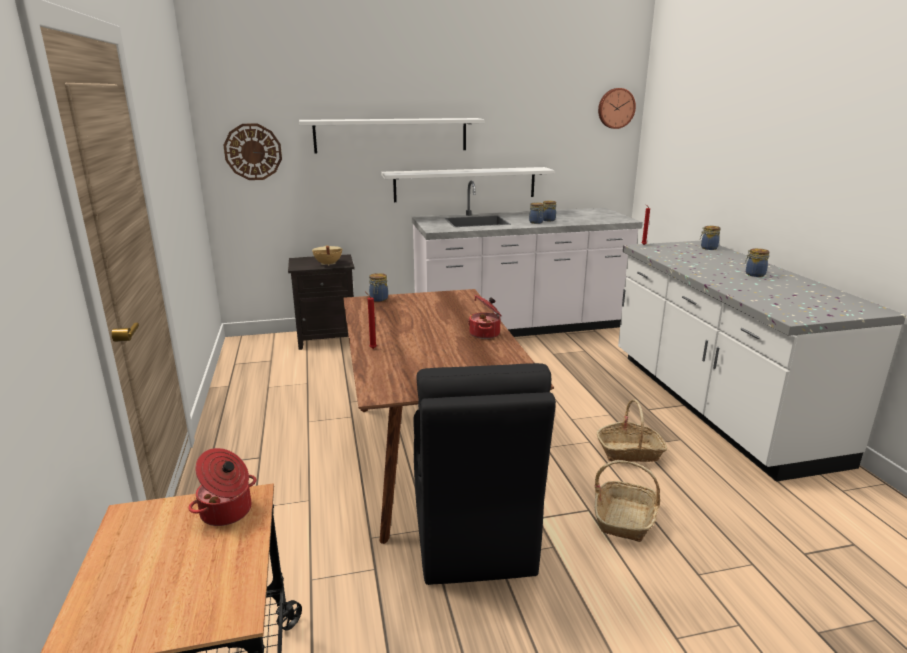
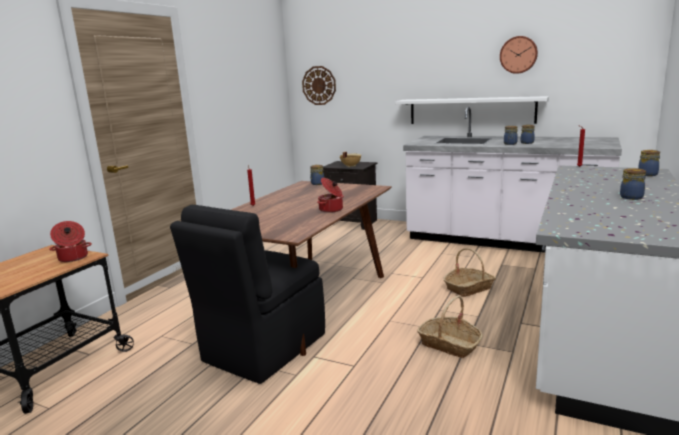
camera: 40 degrees right, 5 degrees down
white shelf [299,118,485,153] -> none
basket [594,460,660,542] -> basket moved to [443,248,496,297]
wall clock [598,88,636,129] -> wall clock moved to [500,36,538,74]

